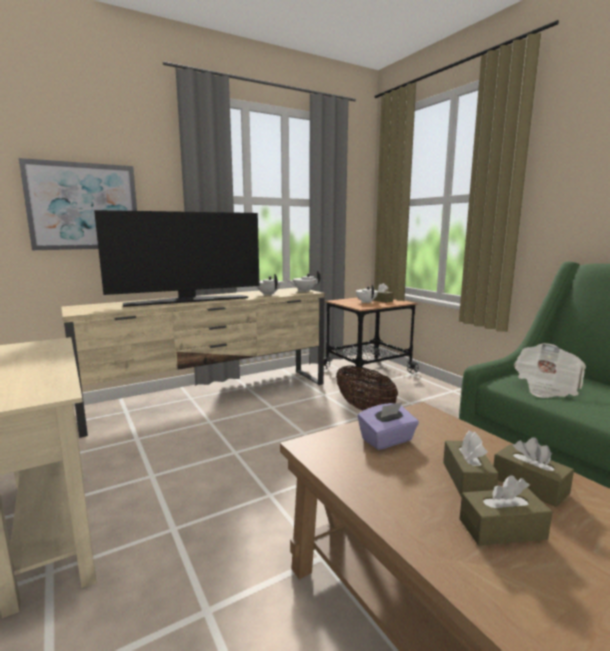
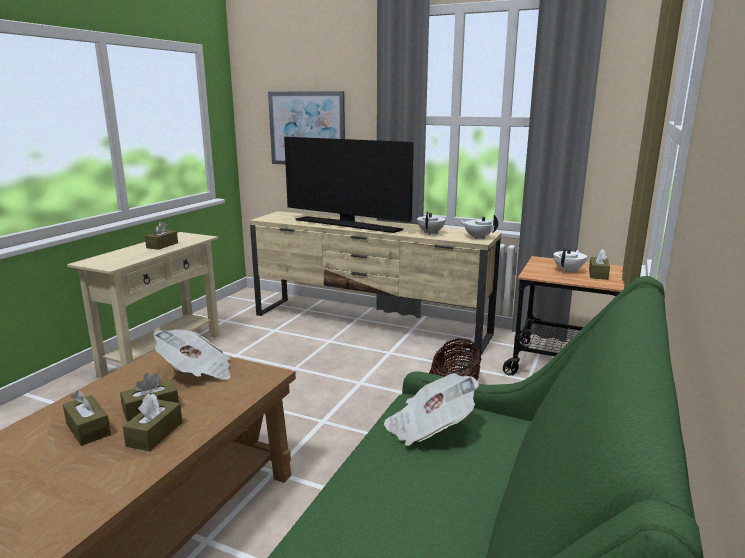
camera: 55 degrees right, 5 degrees up
purple tissue box [358,402,419,450] -> newspaper [154,329,230,380]
none -> brown tissue box [145,221,178,250]

